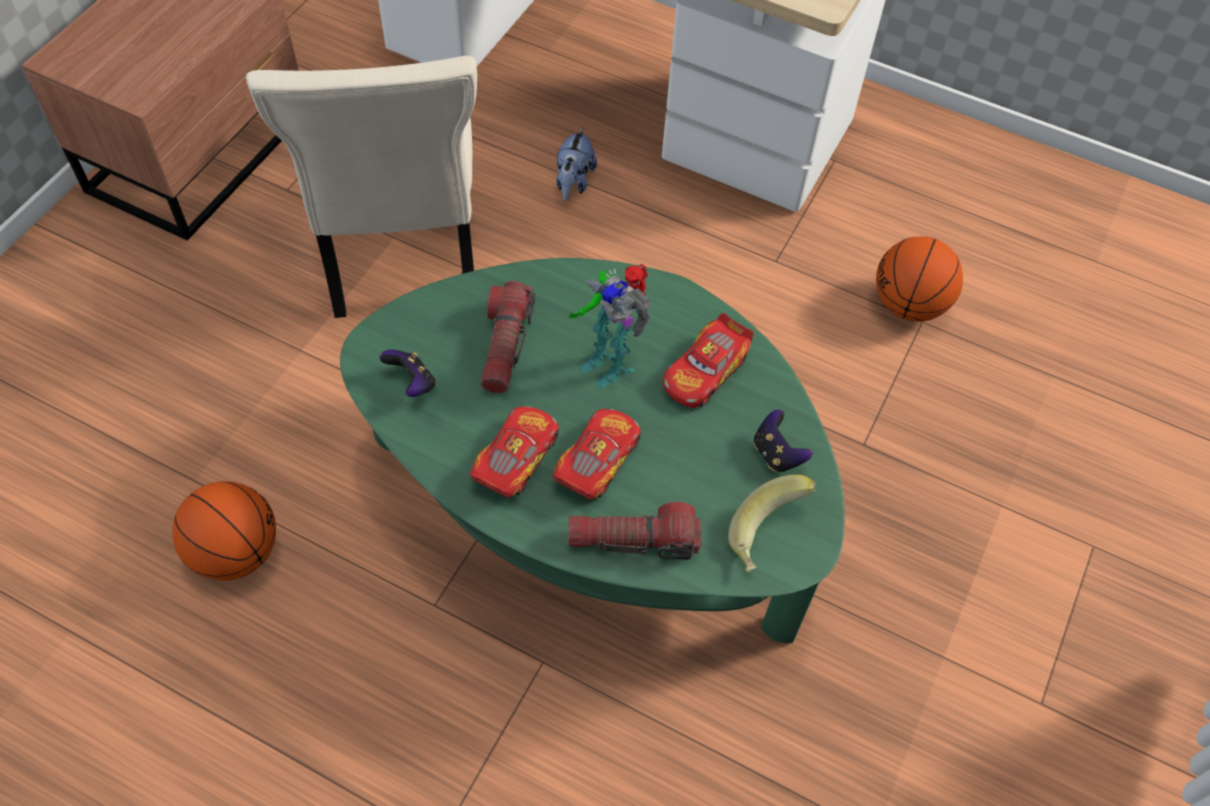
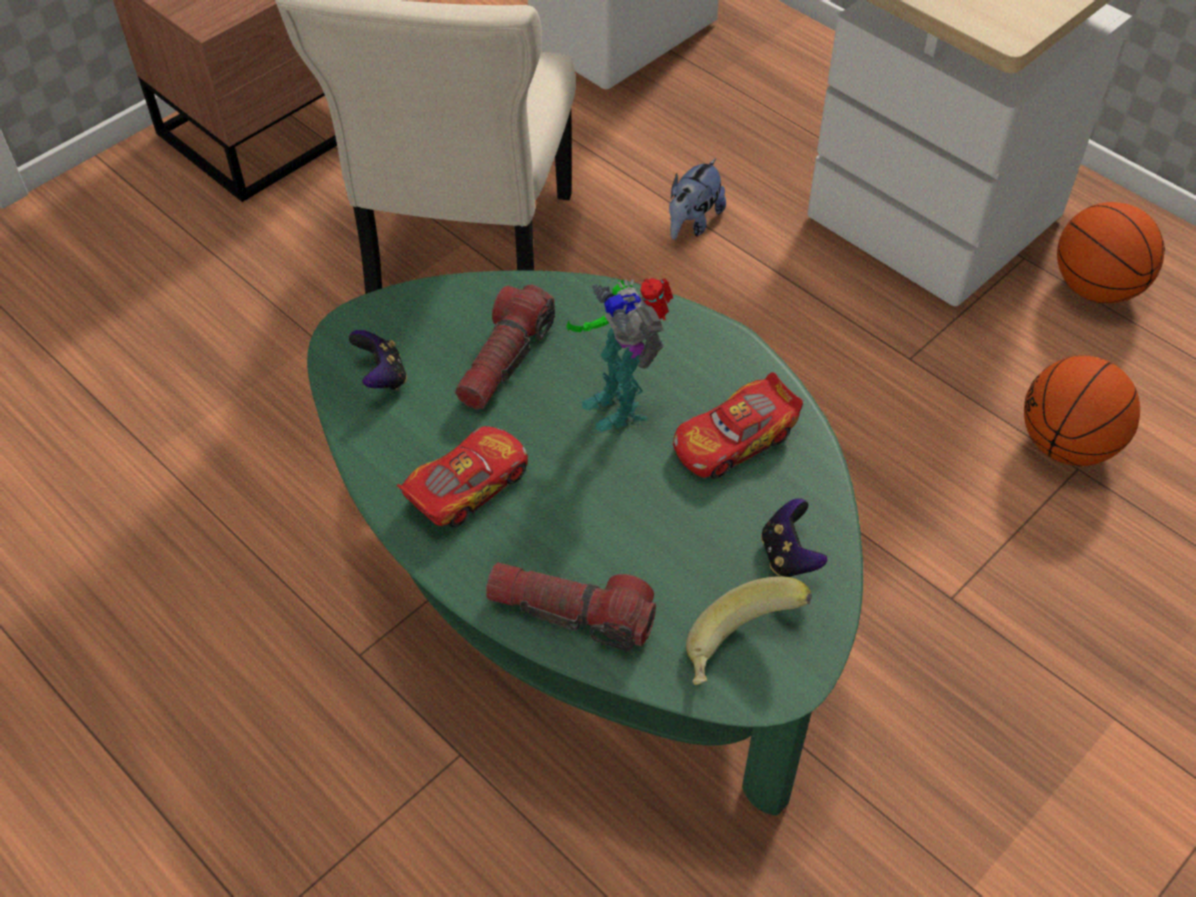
camera: 20 degrees right, 5 degrees down
basketball [172,481,276,581] -> basketball moved to [1057,202,1165,303]
toy car [552,409,641,500] -> none

